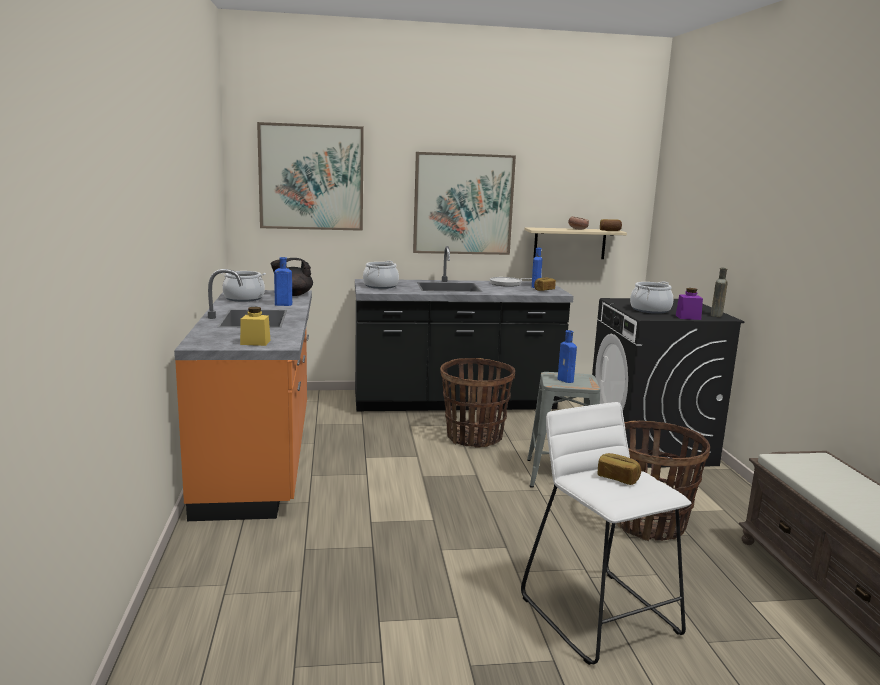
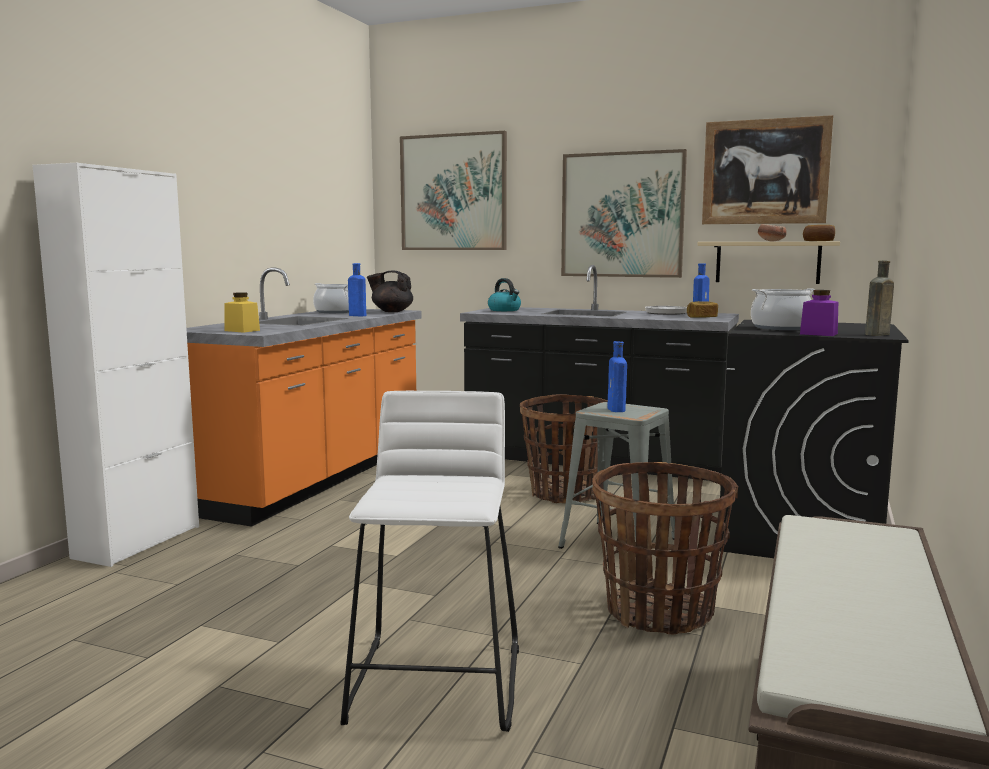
camera: 30 degrees right, 5 degrees down
cooking pot [363,261,399,289] -> kettle [488,278,521,311]
bread [598,453,641,485] -> none
none -> white cabinet [32,163,199,567]
none -> picture [702,115,833,224]

